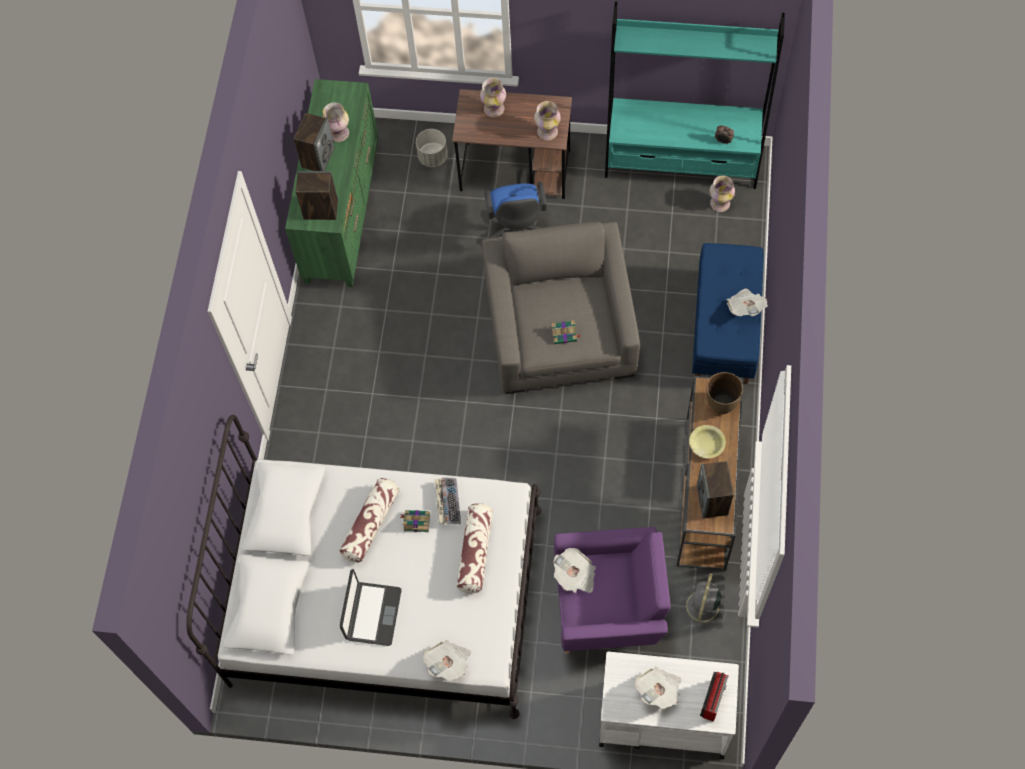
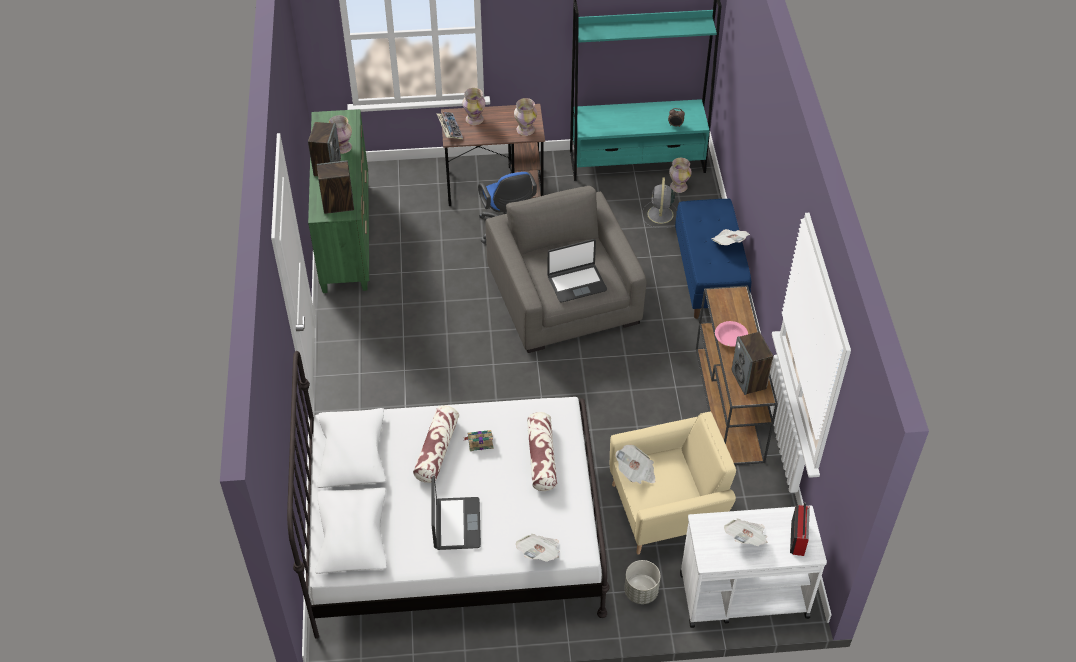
camera: 15 degrees left, 15 degrees down
grey planter [416,129,448,167] -> grey planter moved to [624,560,660,604]
keyboard [435,477,461,524] -> keyboard moved to [436,111,463,139]
book [551,320,581,344] -> laptop [547,239,607,303]
purple armchair [554,527,671,654] -> beige armchair [610,412,736,555]
grey fan [679,573,725,631] -> grey fan moved to [642,177,677,228]
yellow bowl [689,425,726,458] -> pink bowl [715,321,748,347]
brown vase [707,372,743,414] -> none

